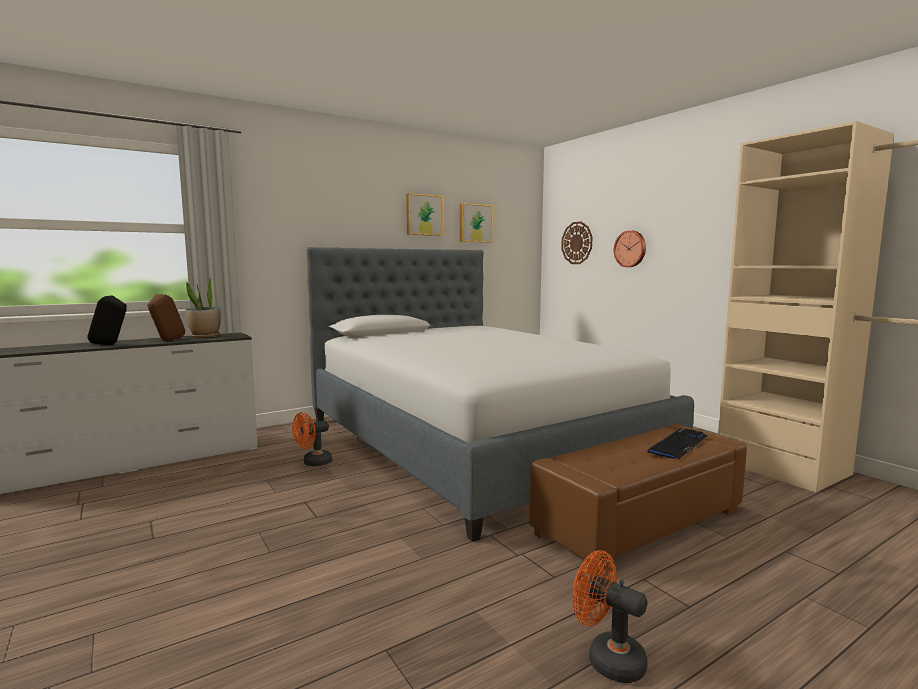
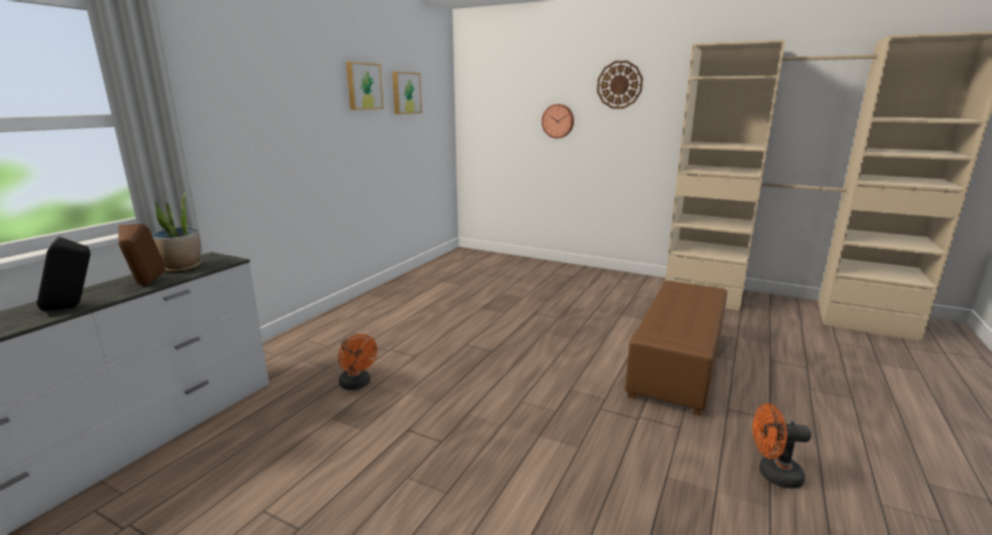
camera: 30 degrees left, 10 degrees up
orange fan [292,412,332,466] -> orange fan turned 60 degrees counterclockwise [338,334,377,390]
bed [306,247,694,542] -> none
wall clock [561,222,592,264] -> wall clock moved to [597,61,643,109]
keyboard [647,428,707,459] -> none

